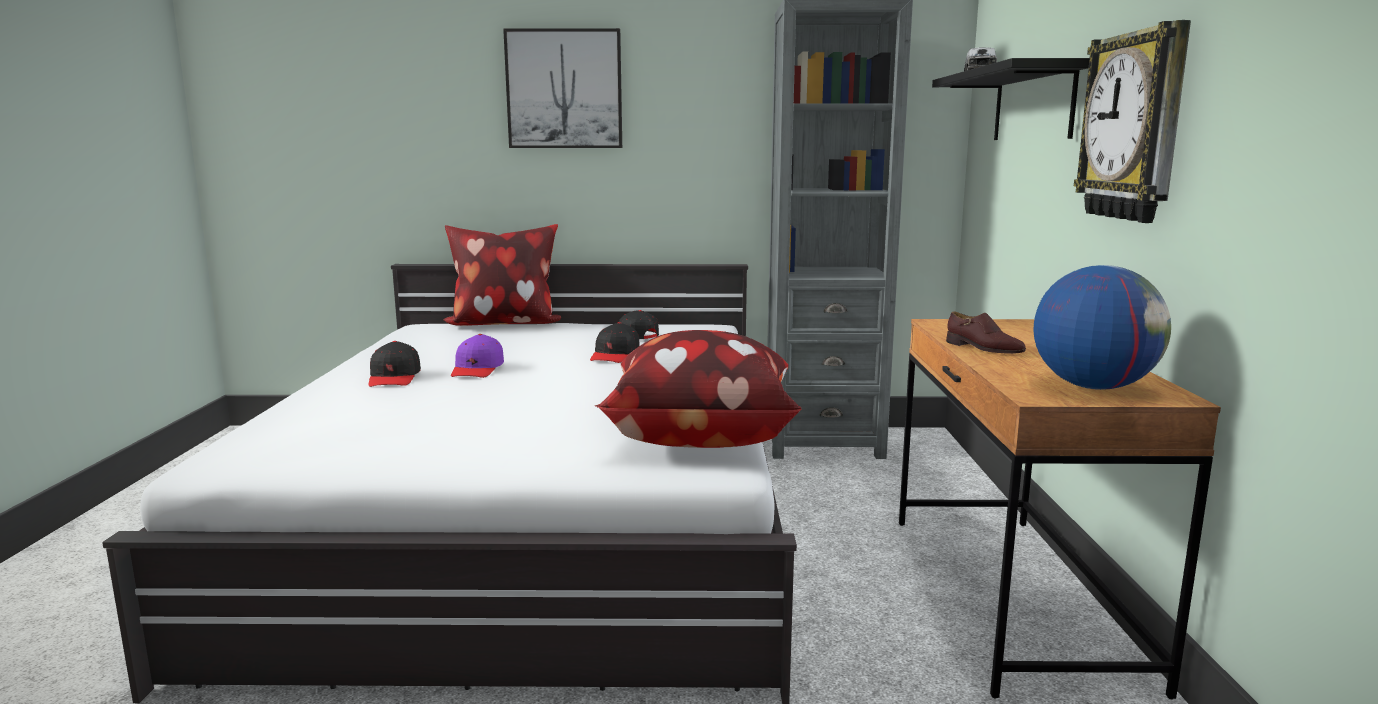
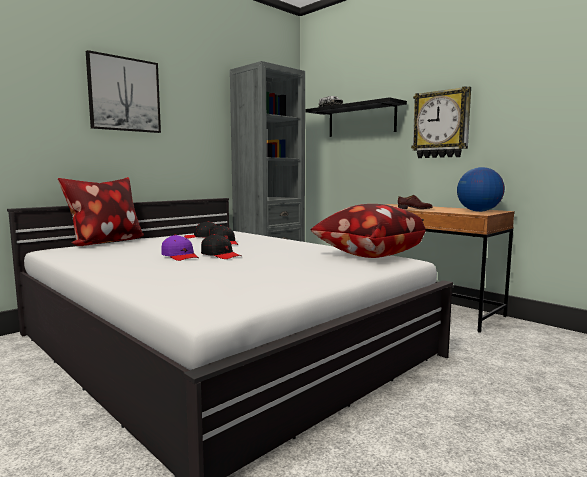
camera: 45 degrees left, 5 degrees down
black cap [369,341,421,387] -> black cap moved to [201,234,241,259]

